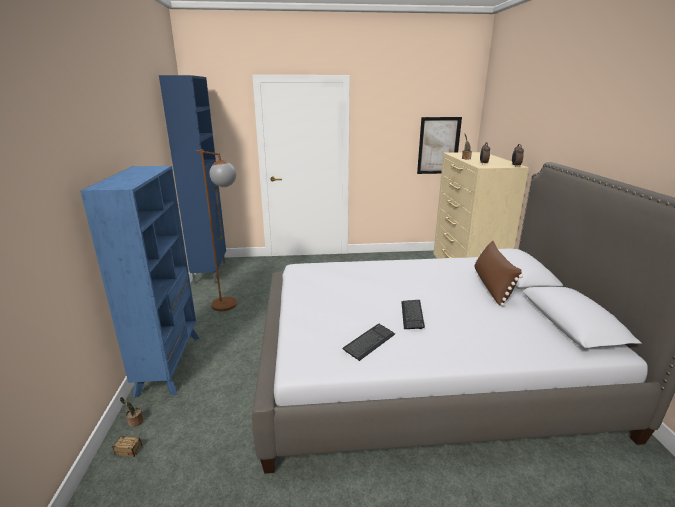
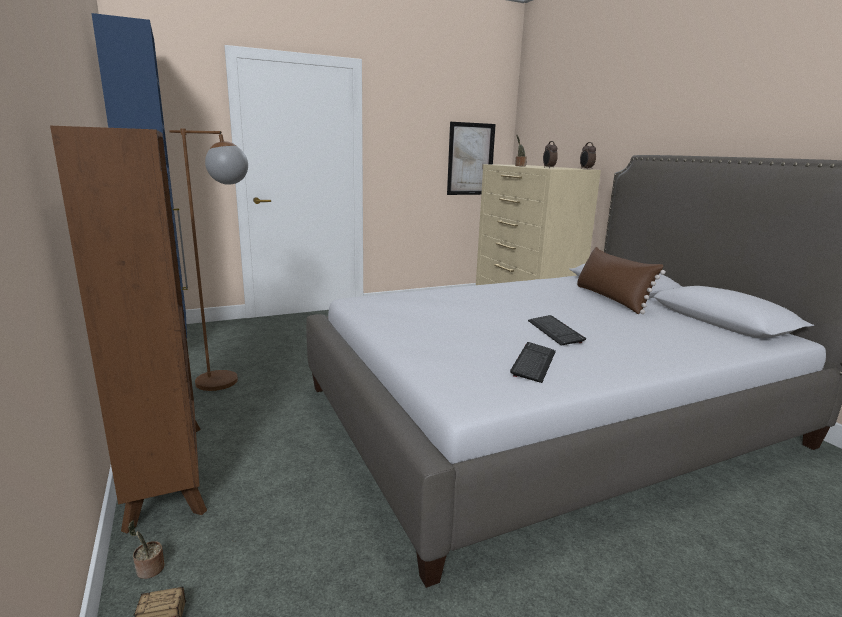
camera: 20 degrees left, 5 degrees down
blue bookcase [80,166,199,398] -> brown bookcase [50,126,207,533]

